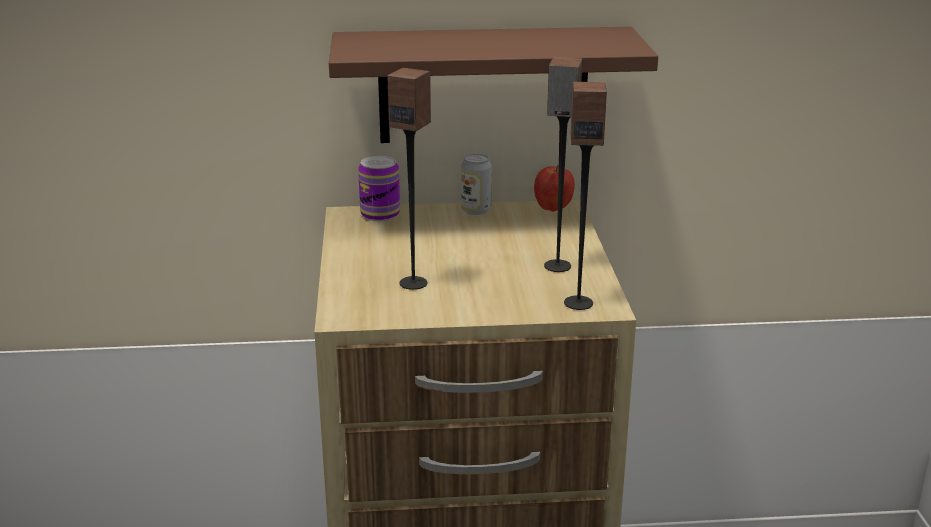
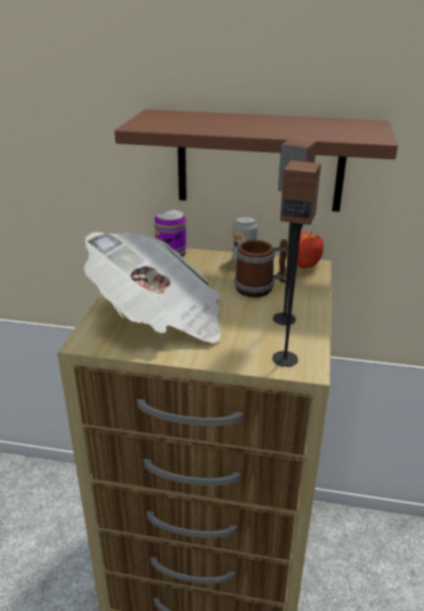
camera: 15 degrees right, 5 degrees up
speaker [388,68,431,290] -> newspaper [84,232,221,343]
none -> mug [234,239,288,297]

